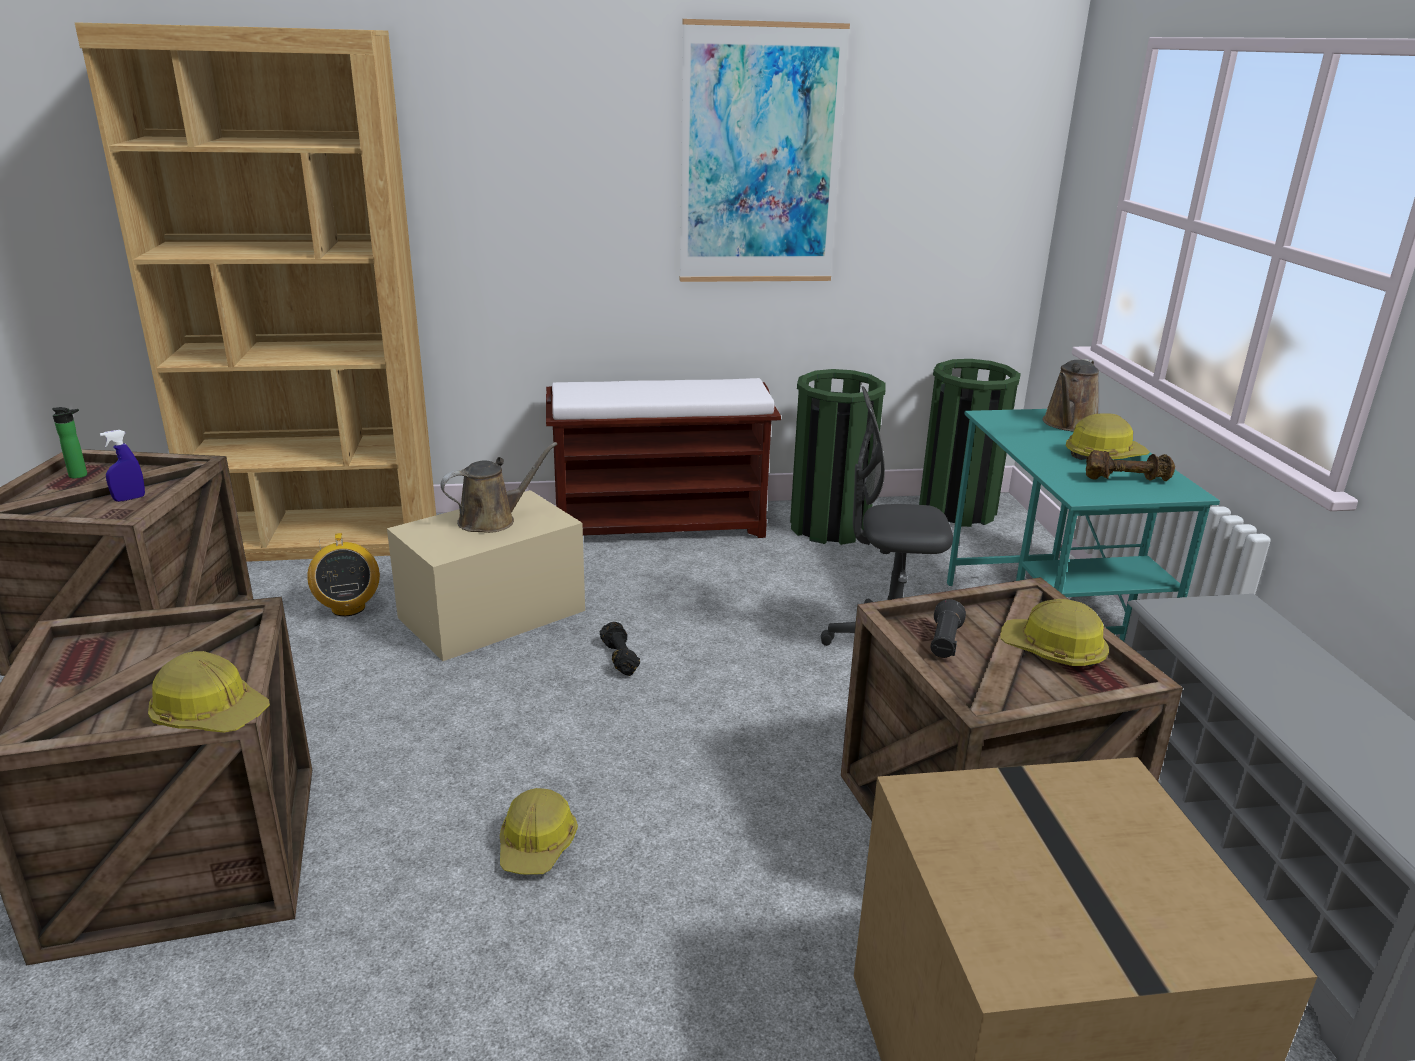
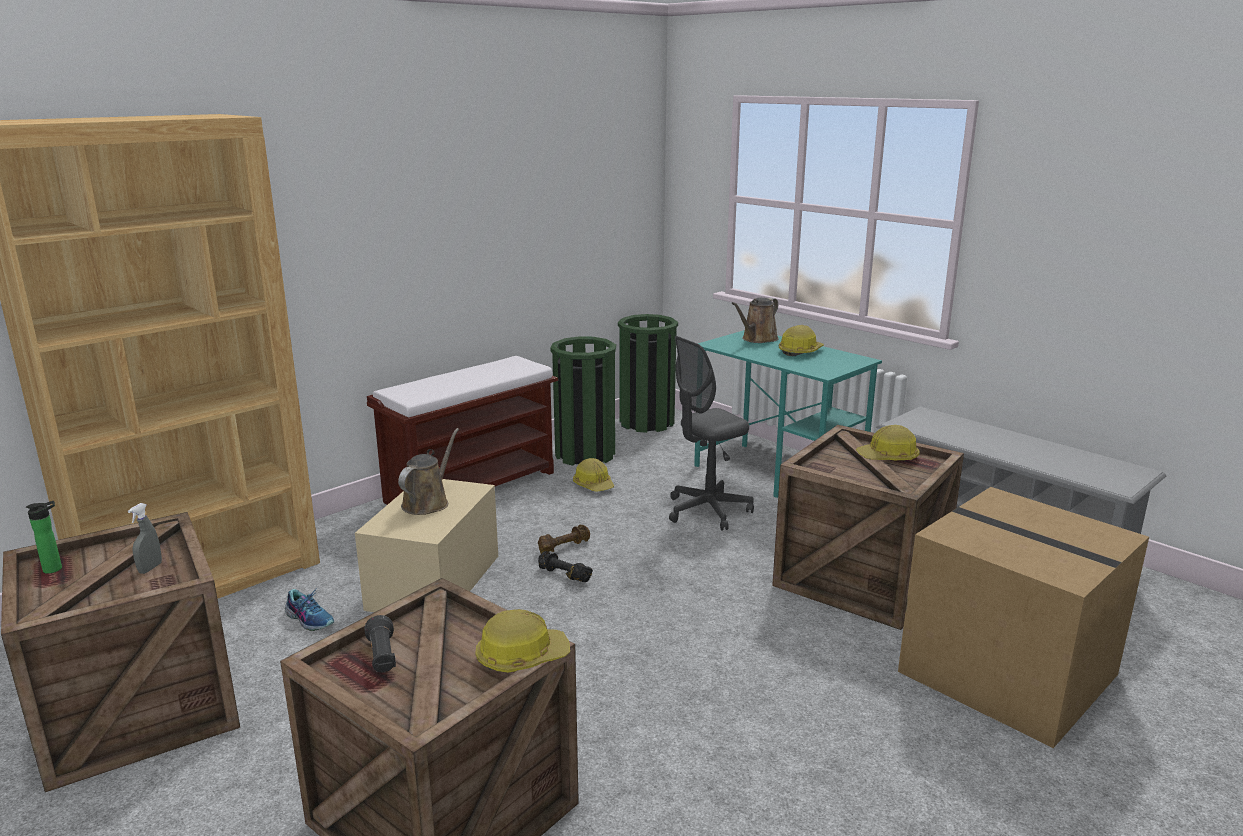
camera: 35 degrees left, 5 degrees down
blue spray bottle [100,430,145,502] -> grey spray bottle [128,503,162,574]
radio [307,533,380,616] -> shoe [285,588,334,631]
hard hat [500,788,578,875] -> hard hat moved to [573,458,614,492]
picture [680,19,850,282] -> none
black flashlight [930,599,966,658] -> black flashlight moved to [365,615,396,673]
brown watering can [1042,359,1099,432] -> brown watering can turned 45 degrees clockwise [732,298,779,343]
brown dumbbell [1086,450,1175,481] -> brown dumbbell moved to [538,525,590,553]

